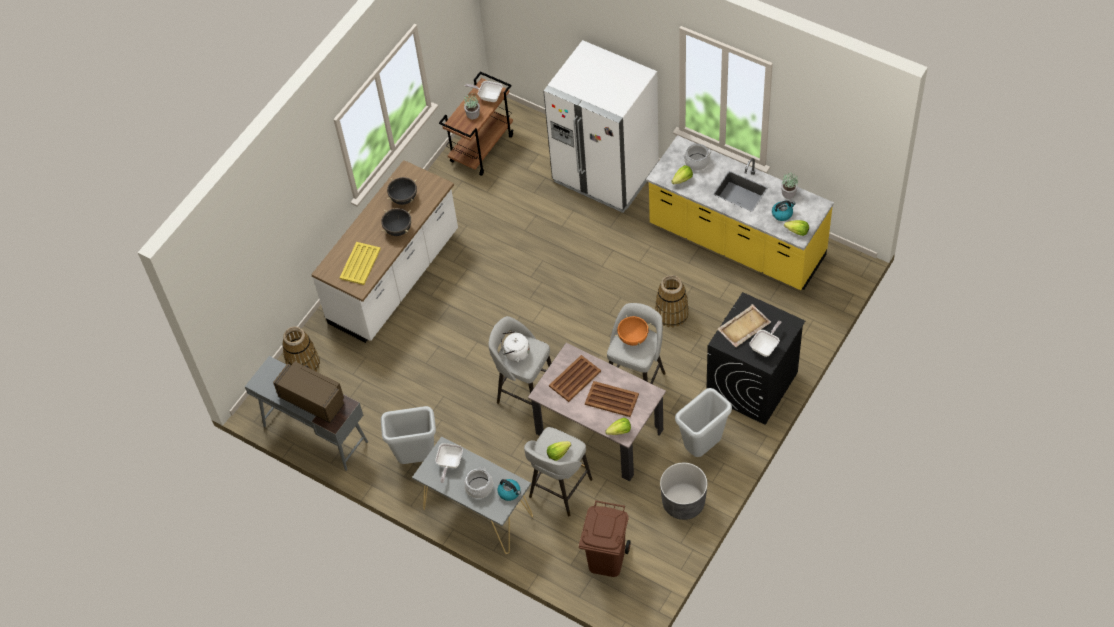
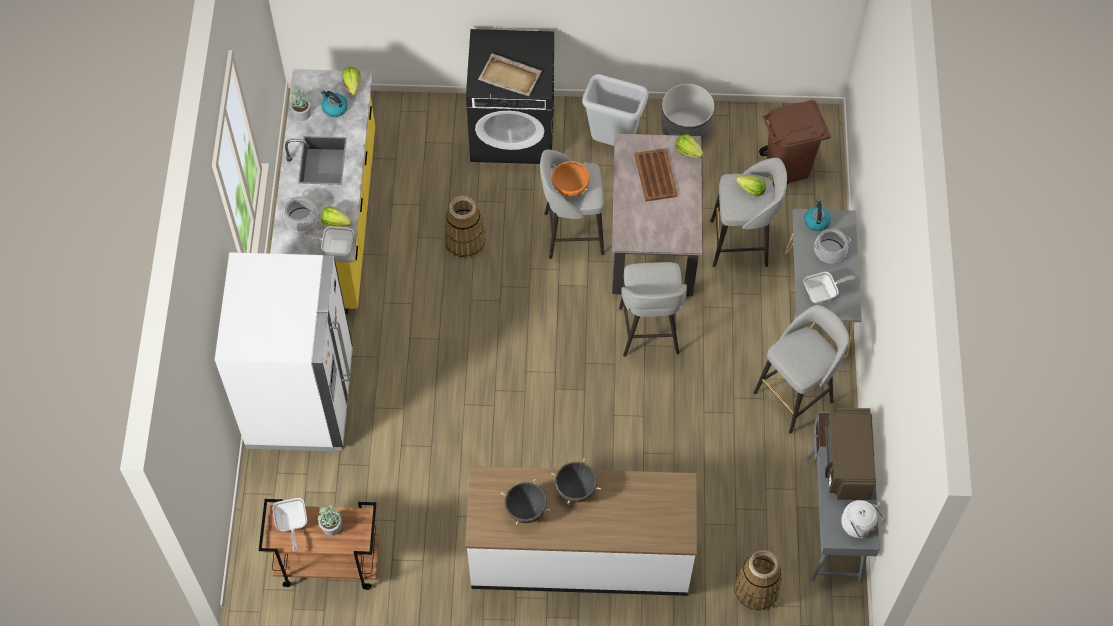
camera: 125 degrees left, 5 degrees up
yellow tray [340,242,381,285] -> none
grey trash can [381,406,436,464] -> grey stool [754,305,850,434]
white kettle [501,331,530,362] -> white kettle moved to [841,500,885,538]
brown tray [549,355,601,402] -> none
frying pan [749,321,781,357] -> frying pan moved to [301,226,354,256]

